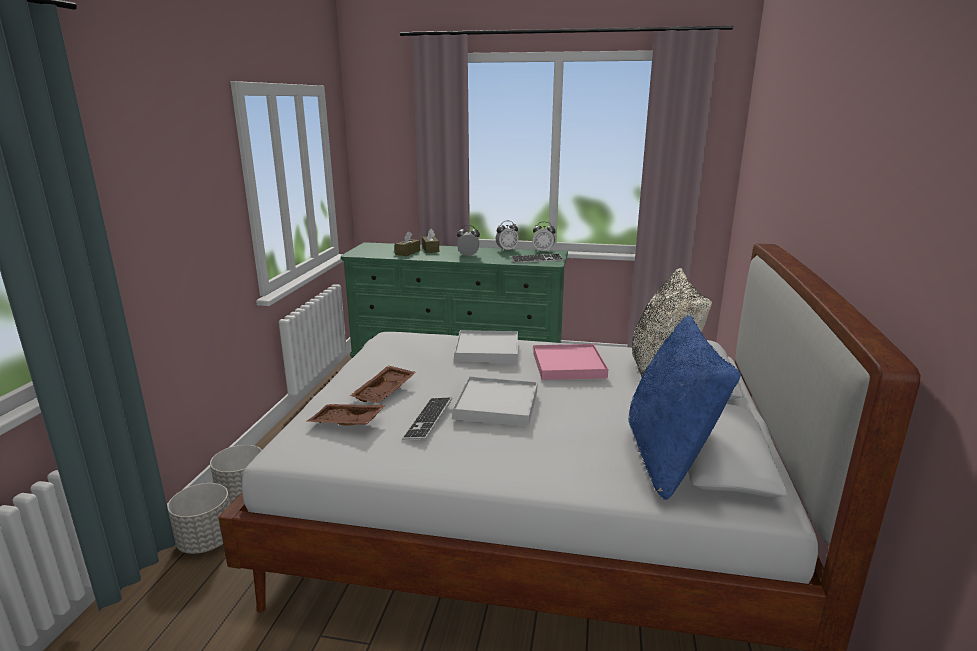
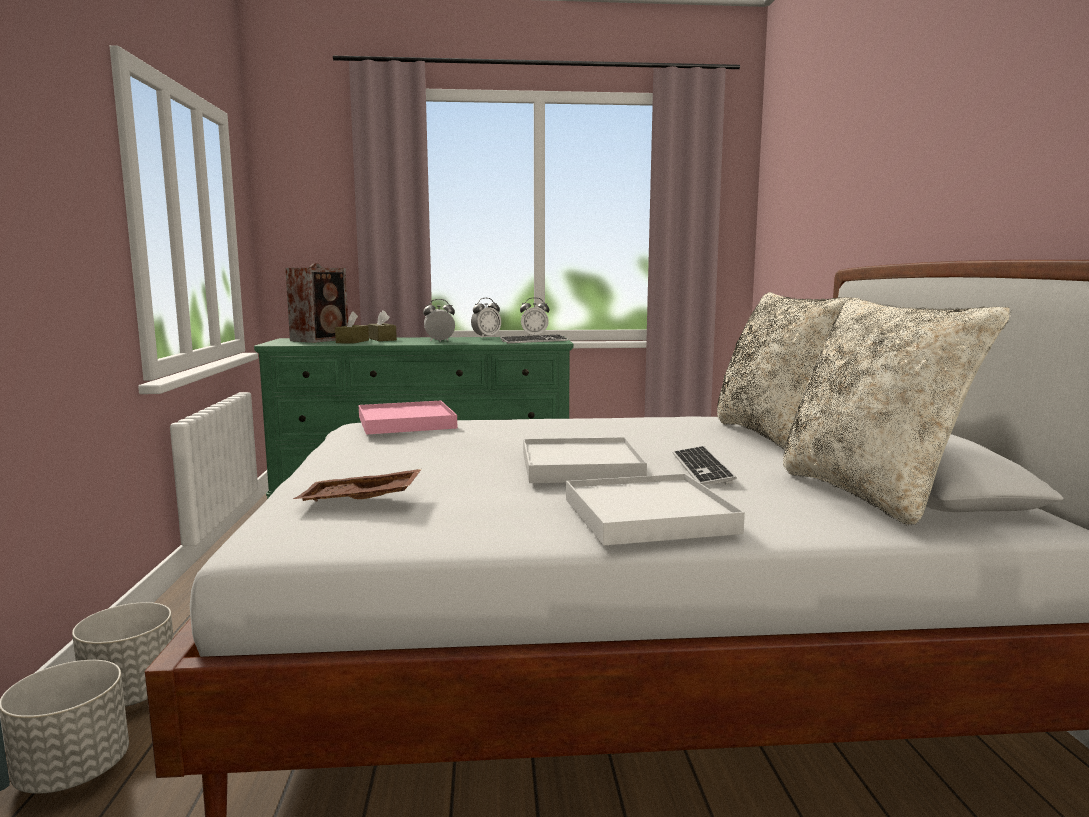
camera: 15 degrees left, 10 degrees down
brown tray [350,366,416,403] -> none
keyboard [402,397,452,441] -> keyboard moved to [673,446,737,485]
white tray [454,330,518,363] -> white tray moved to [566,474,745,546]
pink tray [533,344,608,380] -> pink tray moved to [359,401,457,435]
blue pillow [628,316,741,501] -> beige pillow [783,297,1010,526]
none -> speaker [285,263,348,343]

